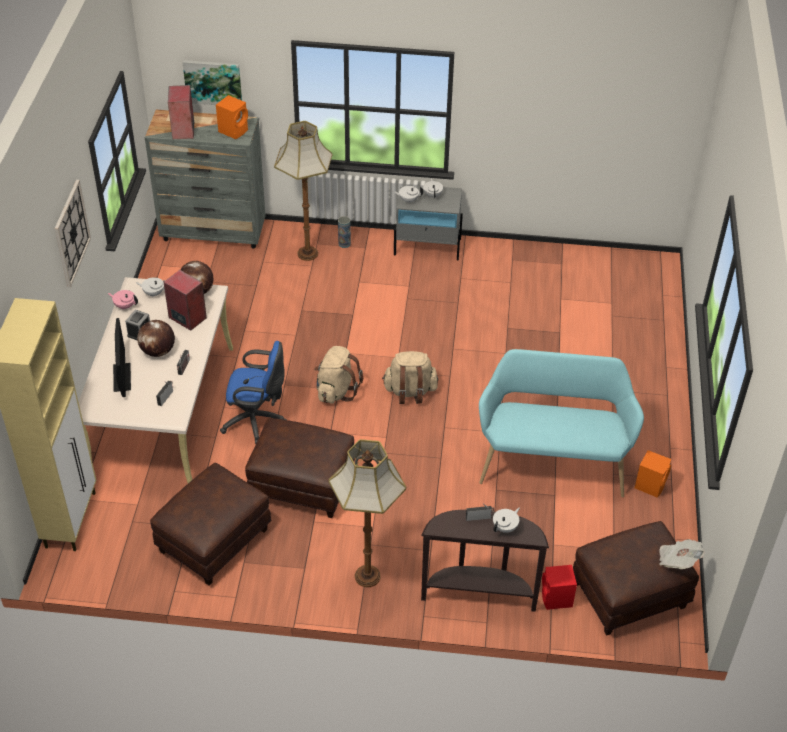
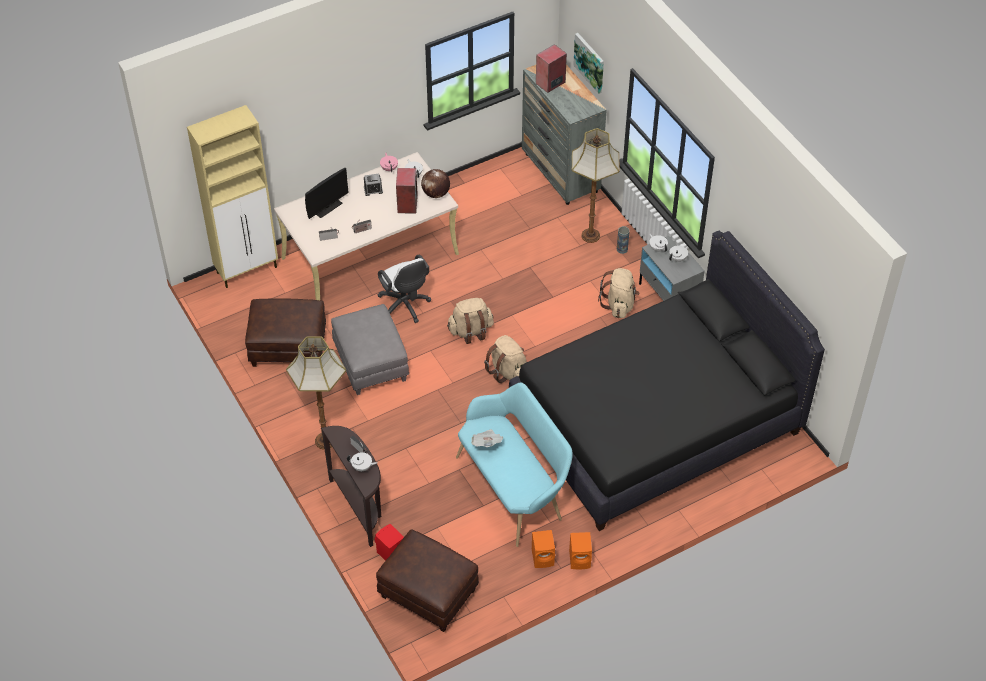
camera: 55 degrees right, 5 degrees up
wall clock [55,180,91,288] -> none
globe [137,320,175,357] -> none
orange speaker [216,95,248,139] -> orange speaker moved to [569,532,592,569]
blue office chair [220,341,287,444] -> white office chair [377,255,431,323]
brown ottoman [245,418,355,518] -> grey ottoman [331,304,409,395]
newspaper [659,539,705,569] -> newspaper moved to [471,430,503,447]
none -> black bed [509,231,825,531]
none -> beige backpack [598,268,640,318]

